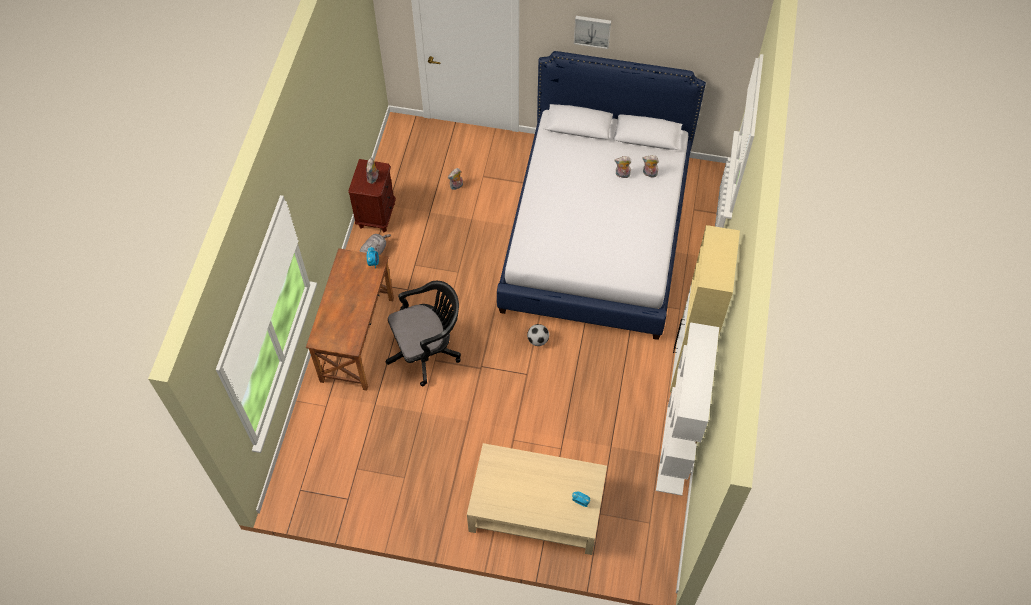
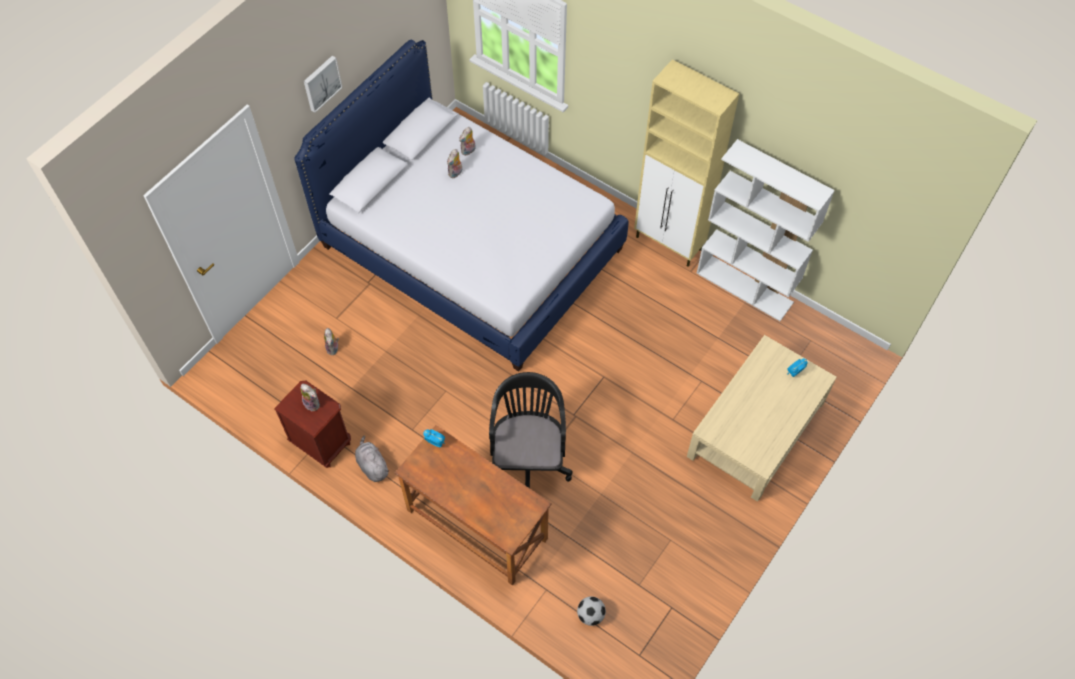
camera: 65 degrees left, 0 degrees up
football [527,324,549,346] -> football moved to [577,596,606,626]

